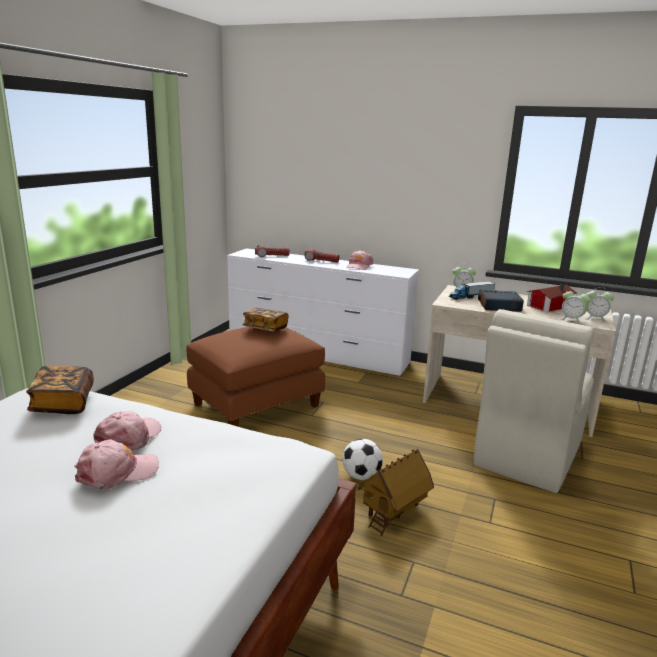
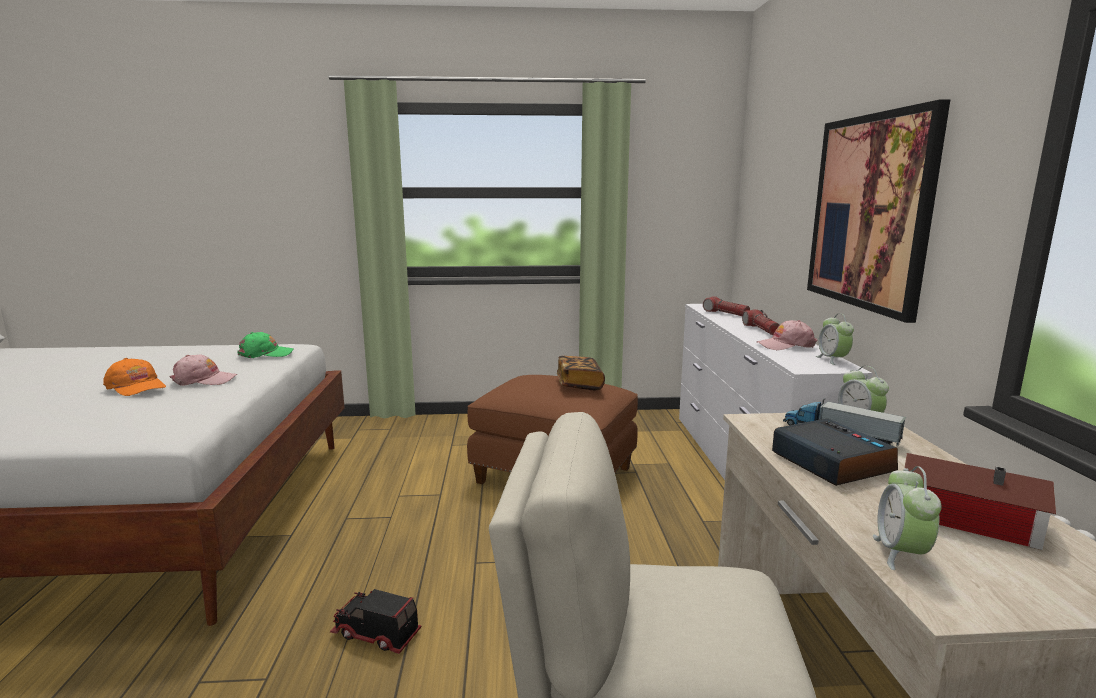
camera: 65 degrees right, 5 degrees down
book [26,366,94,414] -> green cap [237,332,293,358]
pink cap [74,439,159,489] -> orange cap [103,358,166,396]
football [342,439,383,480] -> none
toy house [357,449,434,536] -> toy truck [330,589,422,654]
alarm clock [586,287,614,322] -> alarm clock moved to [816,313,854,365]
none -> picture [807,99,950,323]

